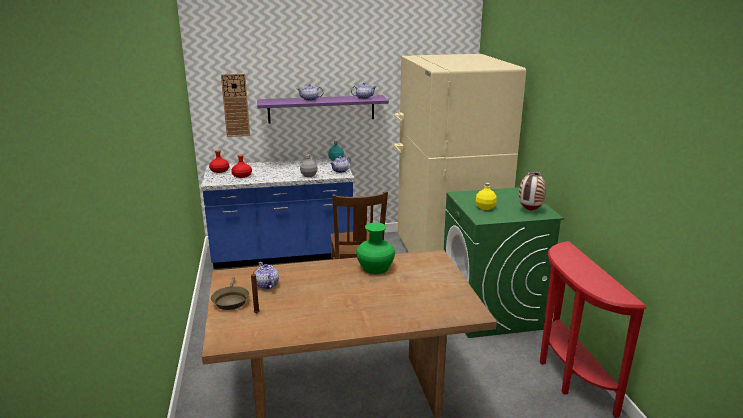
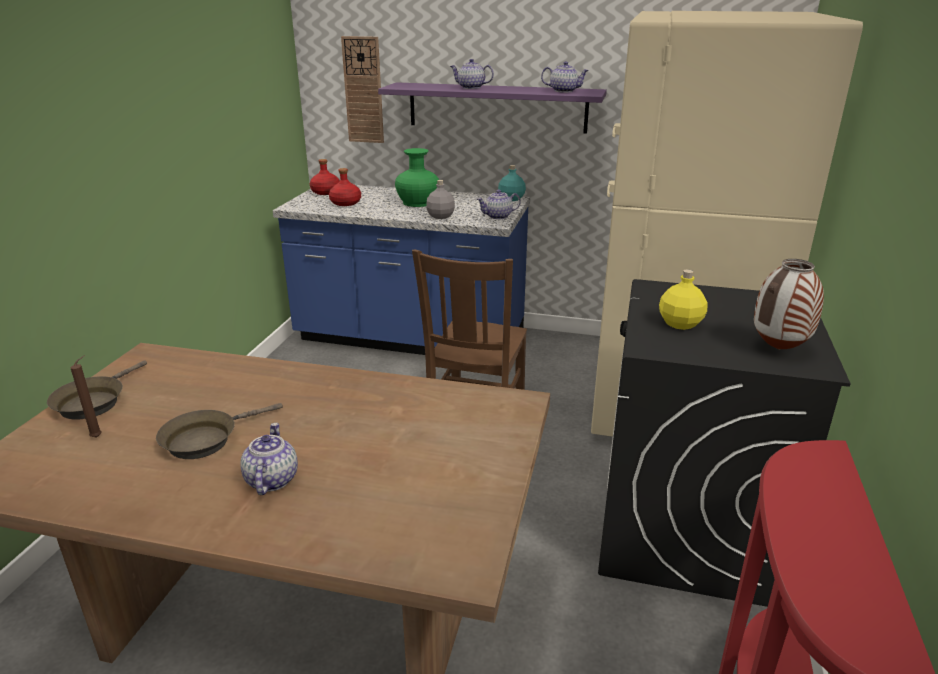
camera: 25 degrees right, 5 degrees up
teapot [255,262,279,290] -> teapot moved to [240,423,298,495]
green vase [356,223,395,274] -> green vase moved to [395,148,439,207]
green washing machine [444,187,564,338] -> black washing machine [598,279,851,607]
none -> brown frying pan [156,403,283,459]

